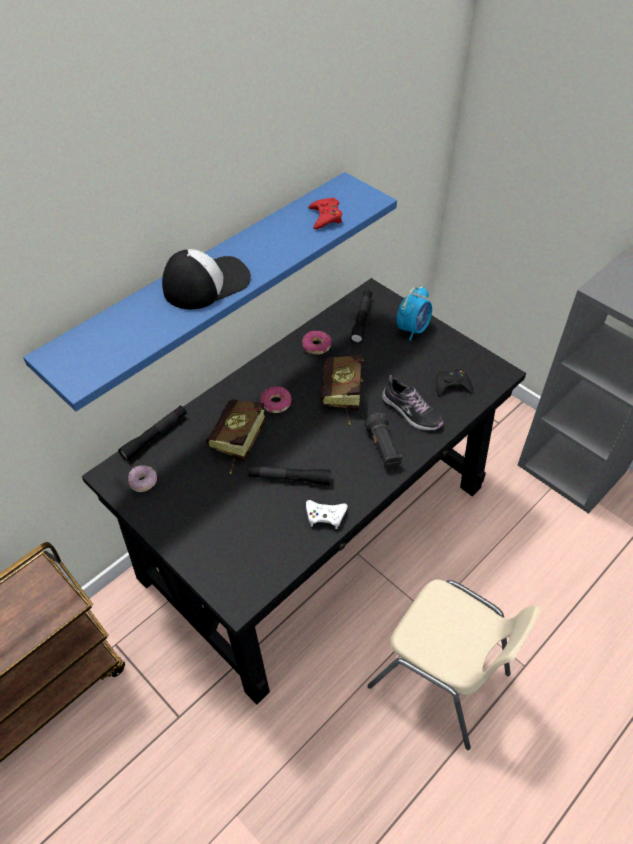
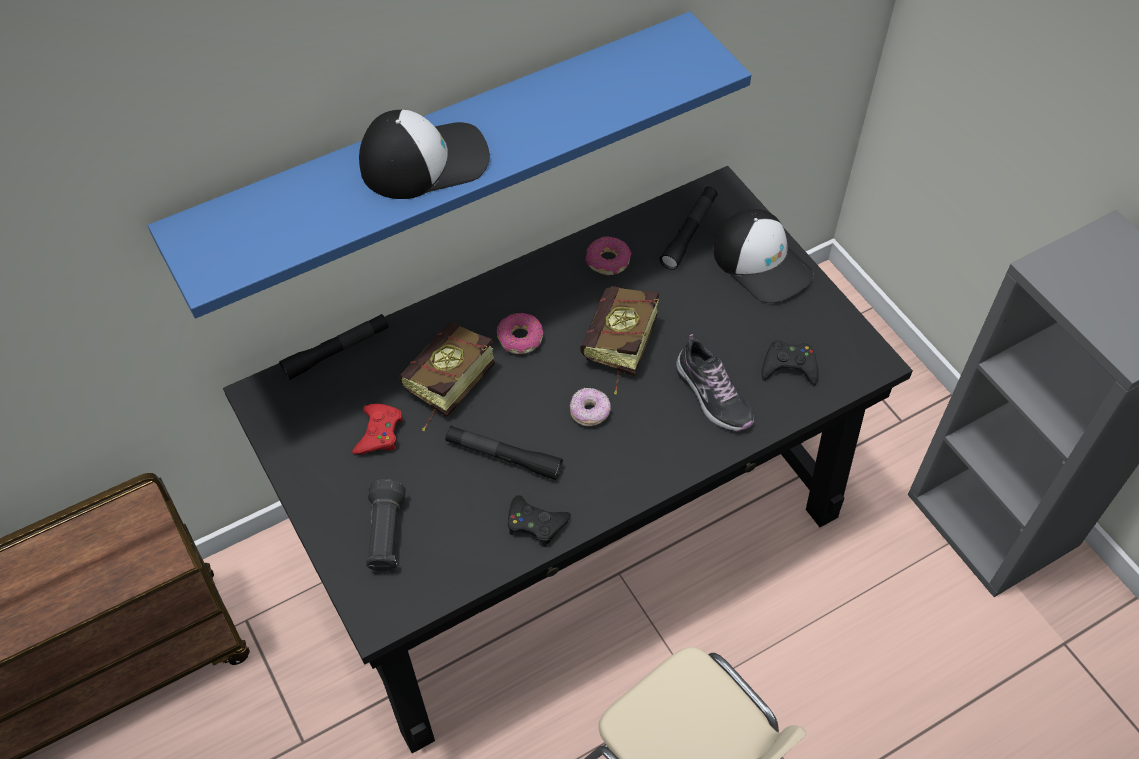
camera: 15 degrees right, 5 degrees up
donut [128,465,157,492] -> donut moved to [570,388,611,426]
white game controller [306,500,348,529] -> black game controller [508,495,571,547]
red game controller [308,197,342,229] -> red game controller moved to [352,404,403,454]
black flashlight [365,413,402,468] -> black flashlight moved to [366,479,406,572]
alarm clock [397,286,432,341] -> cap [714,209,813,303]

